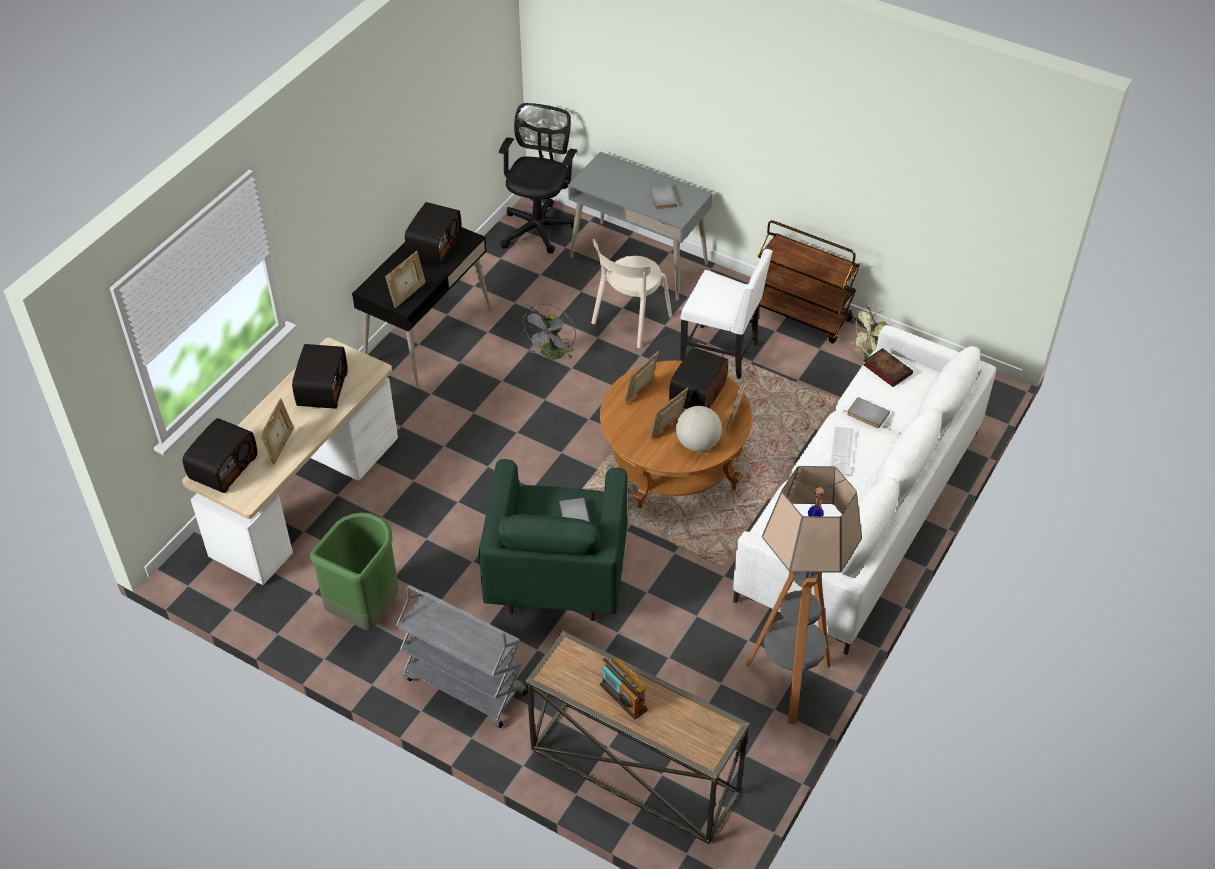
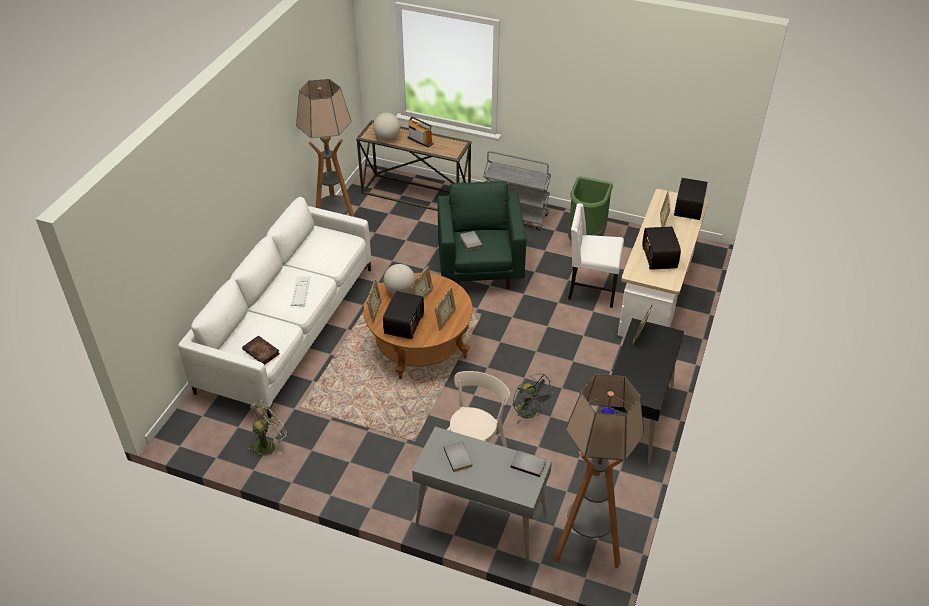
camera: 170 degrees right, 5 degrees down
radio [405,202,462,264] -> none
black office chair [499,103,580,254] -> floor lamp [553,374,644,568]
grey fan [521,304,576,360] -> grey fan turned 135 degrees clockwise [513,373,554,424]
white chair [680,249,773,379] -> white chair moved to [568,203,624,308]
brown cart [758,220,860,343] -> none
grey book [847,397,890,428] -> grey book moved to [510,451,546,477]
none -> globe [373,113,401,140]

